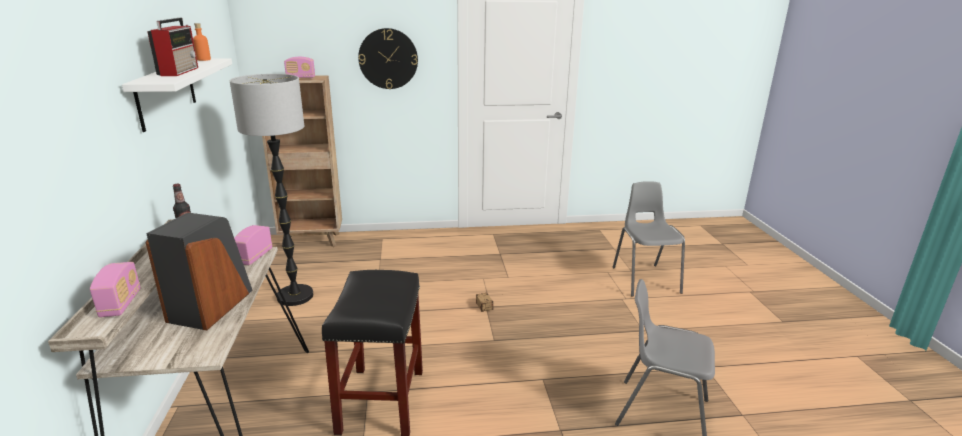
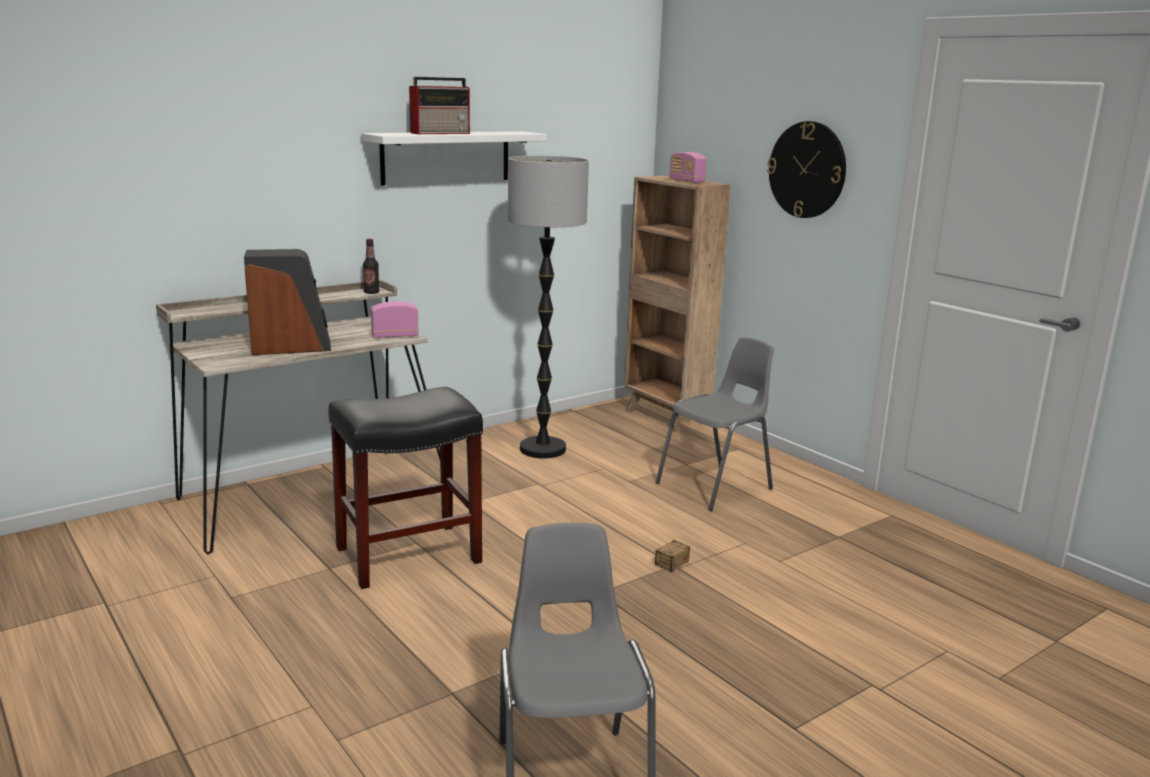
camera: 60 degrees right, 5 degrees down
radio [90,262,141,317] -> none
orange bottle [193,23,211,61] -> none
grey chair [613,181,685,297] -> grey chair moved to [656,337,774,511]

